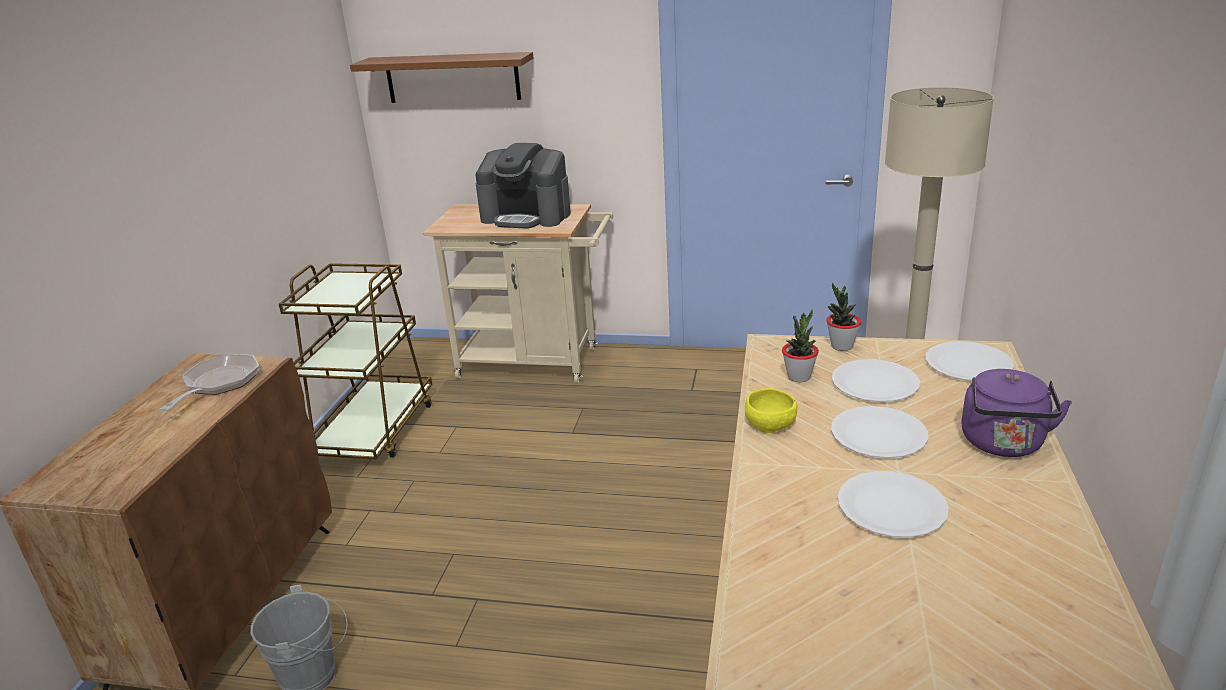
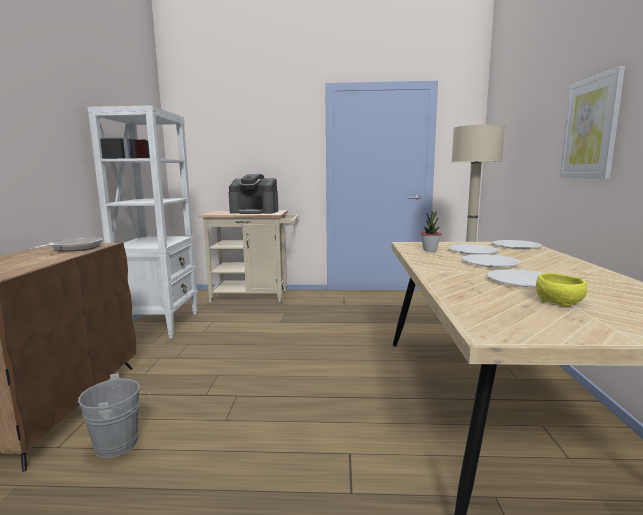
camera: 10 degrees left, 15 degrees down
brown cart [279,263,432,459] -> white bookcase [88,106,198,338]
brown shelf [350,52,533,103] -> none
yellow bowl [745,388,797,433] -> yellow bowl moved to [536,273,587,306]
potted plant [826,283,861,351] -> none
purple kettle [961,369,1072,457] -> none
none -> picture [560,66,625,179]

